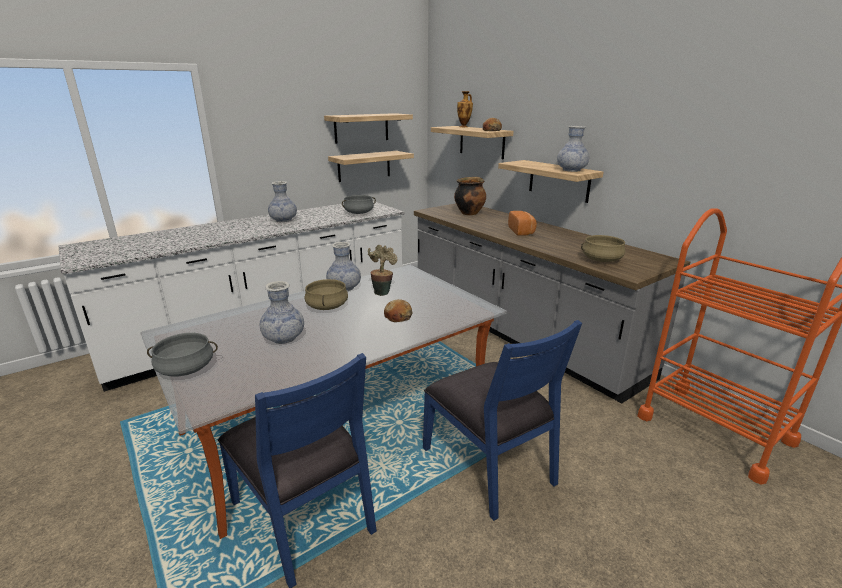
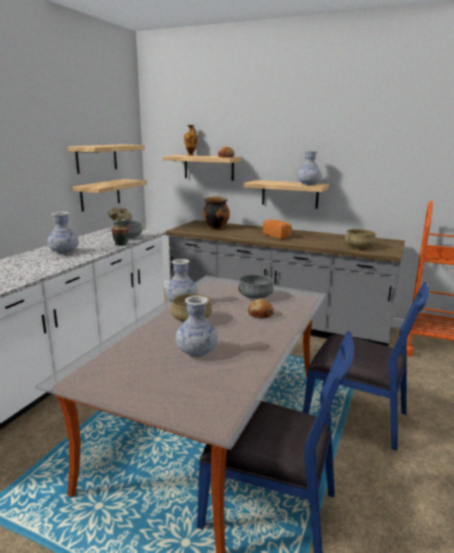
camera: 30 degrees left, 5 degrees down
grey cooking pot [147,333,218,377] -> grey cooking pot moved to [238,274,274,299]
potted plant [368,245,398,296] -> potted plant moved to [108,207,132,246]

